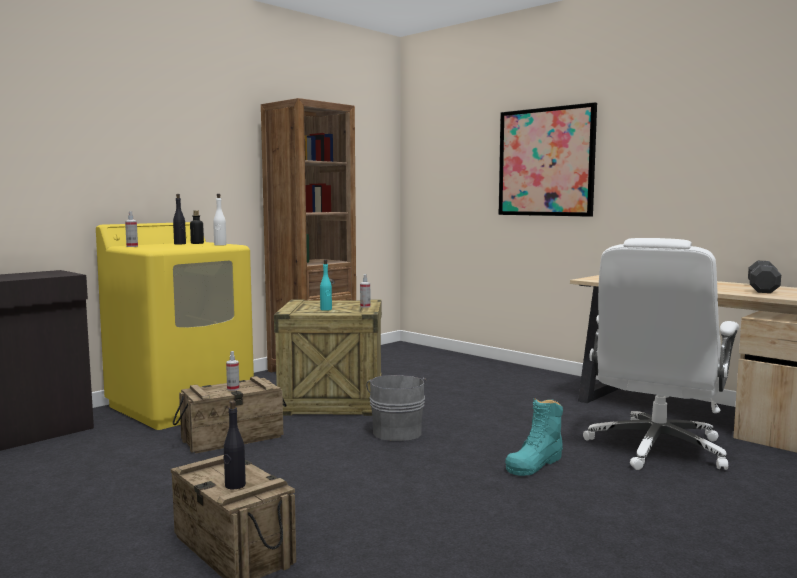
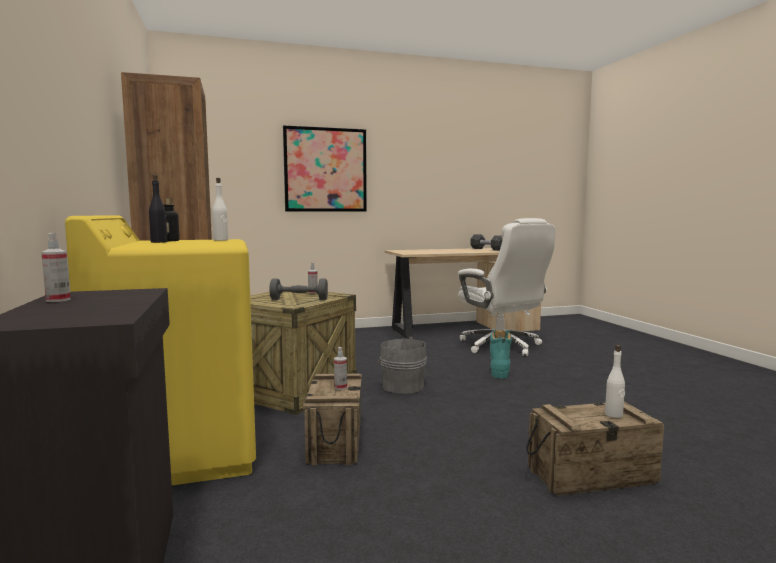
camera: 60 degrees left, 0 degrees up
spray bottle [125,211,138,247] -> spray bottle moved to [41,233,70,302]
black bottle [224,400,246,489] -> white bottle [605,345,625,418]
turquoise bottle [320,260,332,311] -> grey dumbbell [270,279,328,300]
turquoise boot [505,398,563,476] -> turquoise boot turned 150 degrees counterclockwise [490,330,512,379]

